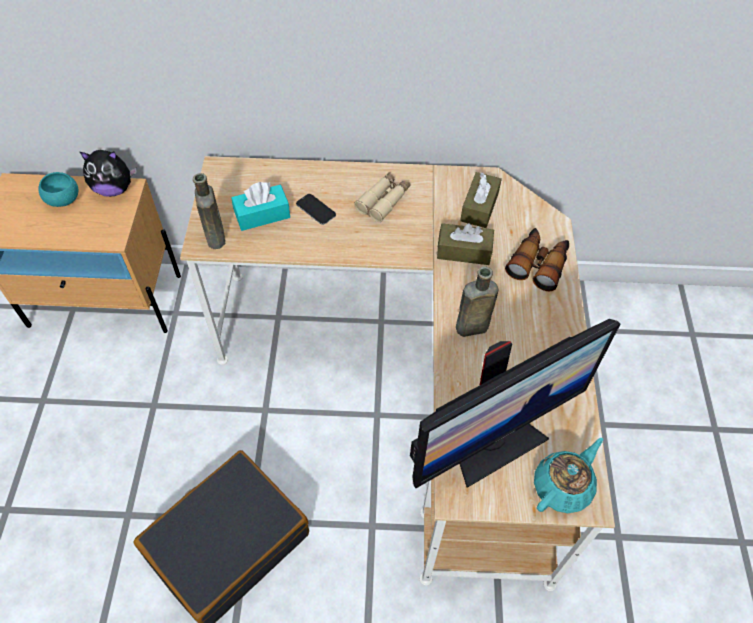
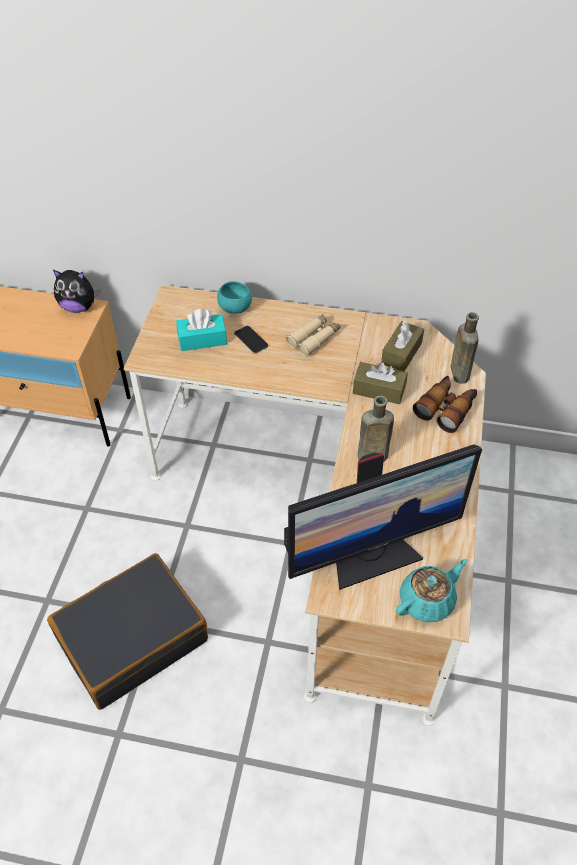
camera: 10 degrees right, 5 degrees down
turquoise bowl [38,172,78,207] -> turquoise bowl moved to [217,281,252,314]
brown bottle [193,173,225,249] -> brown bottle moved to [451,312,479,384]

